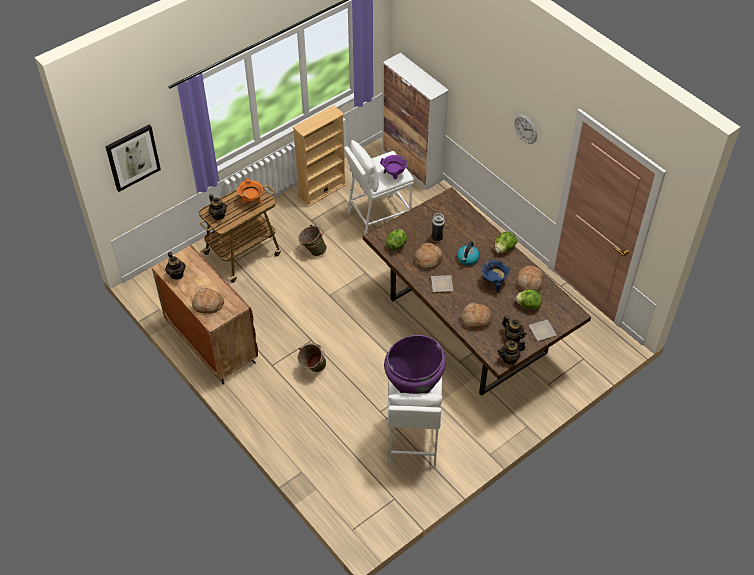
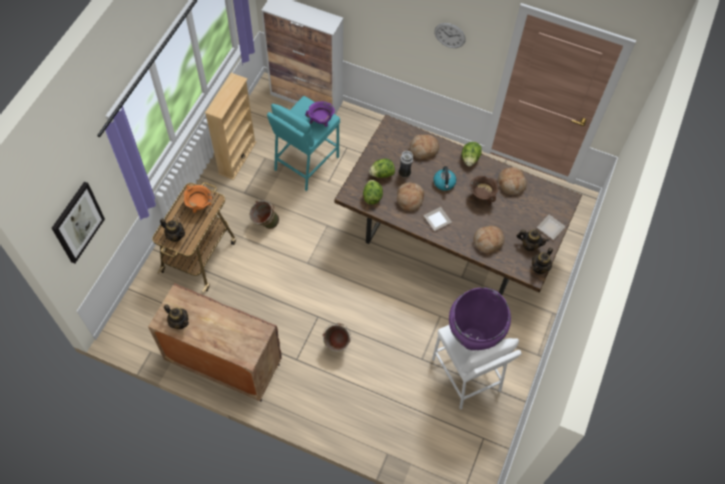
camera: 30 degrees left, 10 degrees up
bread [192,288,224,314] -> bread moved to [410,135,439,159]
white stool [344,140,414,235] -> turquoise stool [267,96,340,191]
blue cooking pot [482,260,510,292] -> brown cooking pot [470,176,498,206]
lettuce [515,289,542,309] -> lettuce moved to [369,159,395,178]

